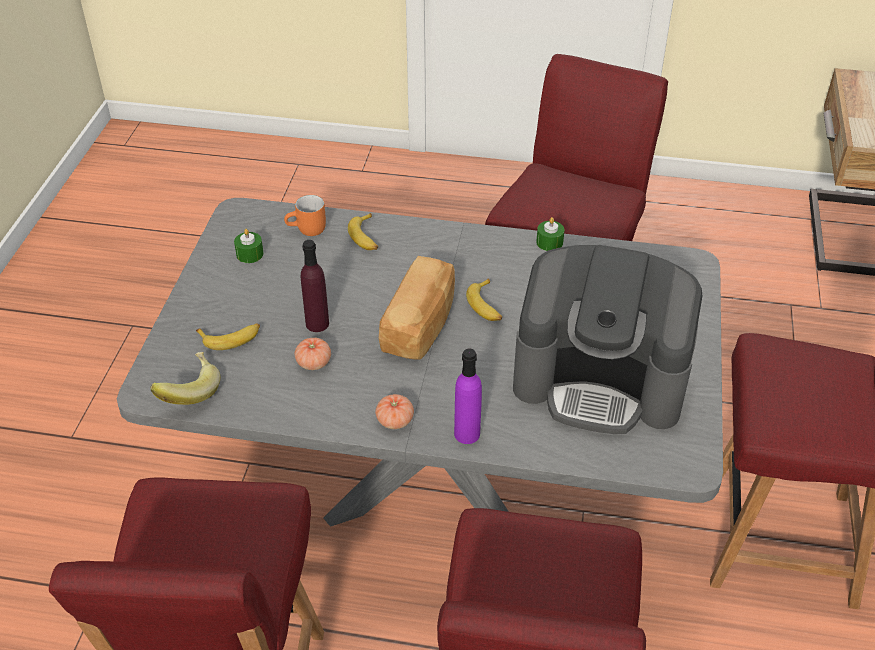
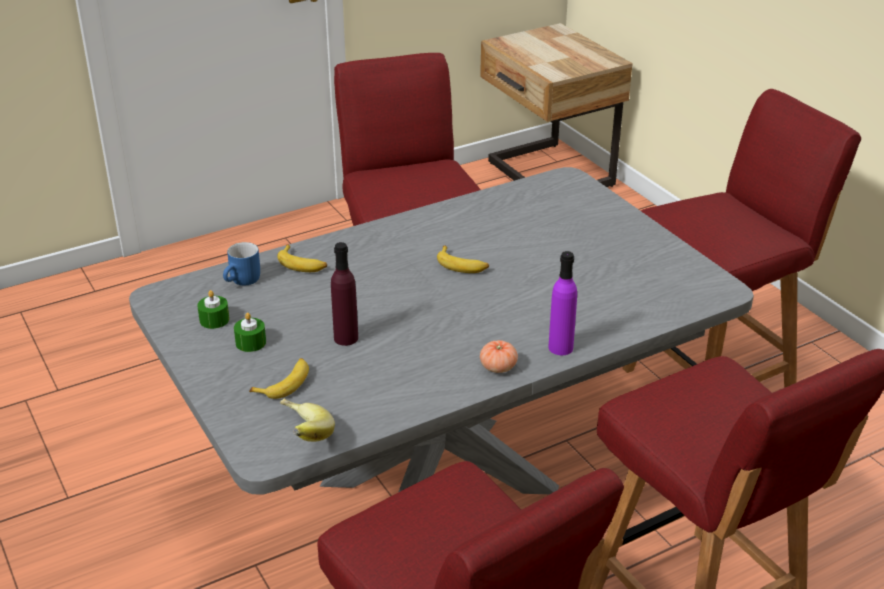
camera: 40 degrees left, 10 degrees down
orange mug [284,195,326,236] -> blue mug [223,242,260,286]
tomato [295,338,331,370] -> none
bread [379,256,455,359] -> none
coffee machine [513,245,702,434] -> none
green candle [536,217,565,251] -> green candle moved to [234,313,266,352]

